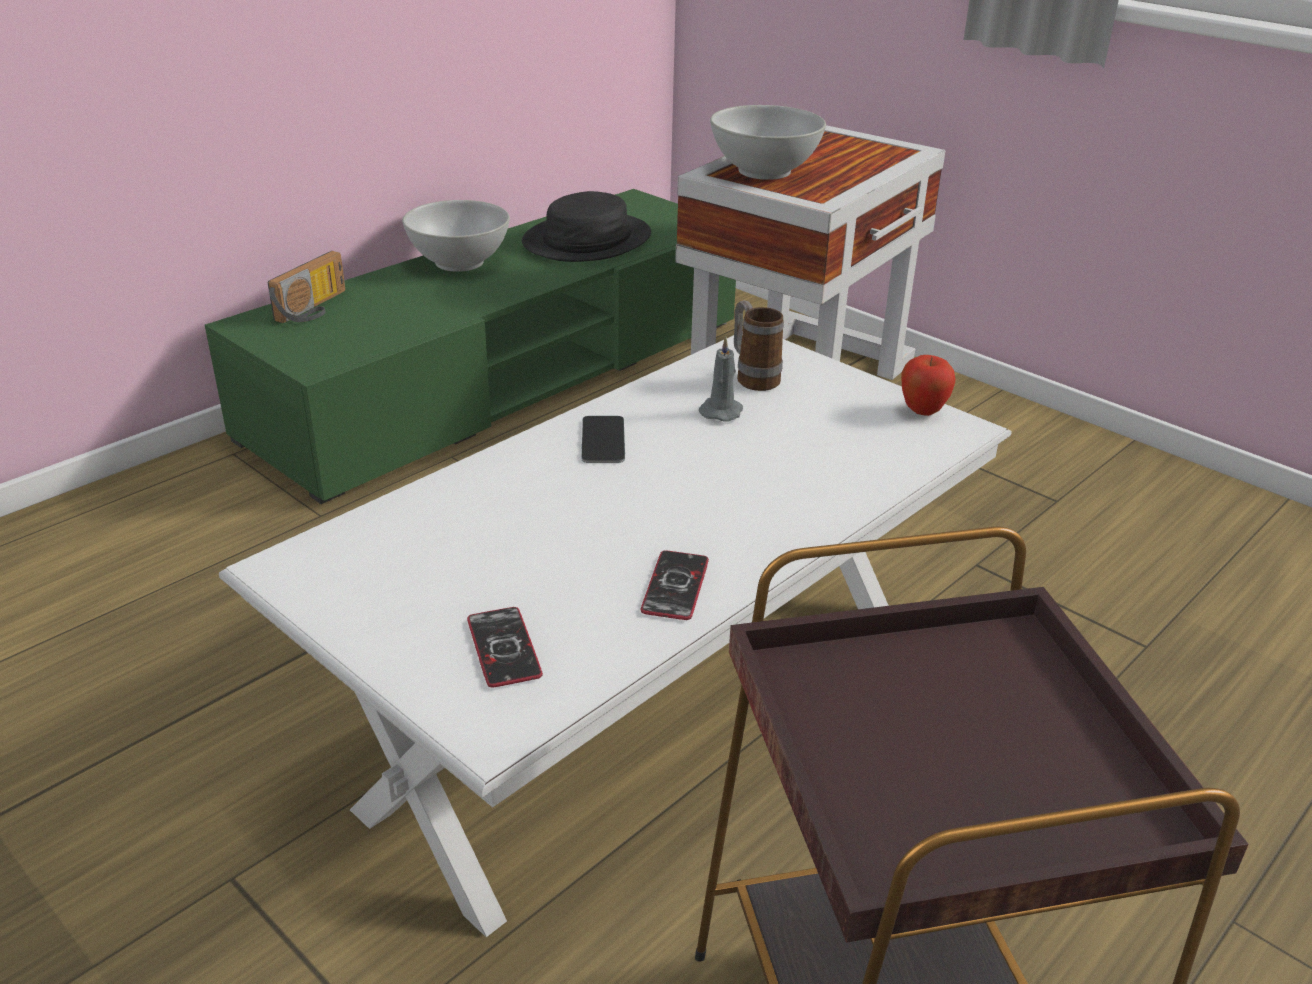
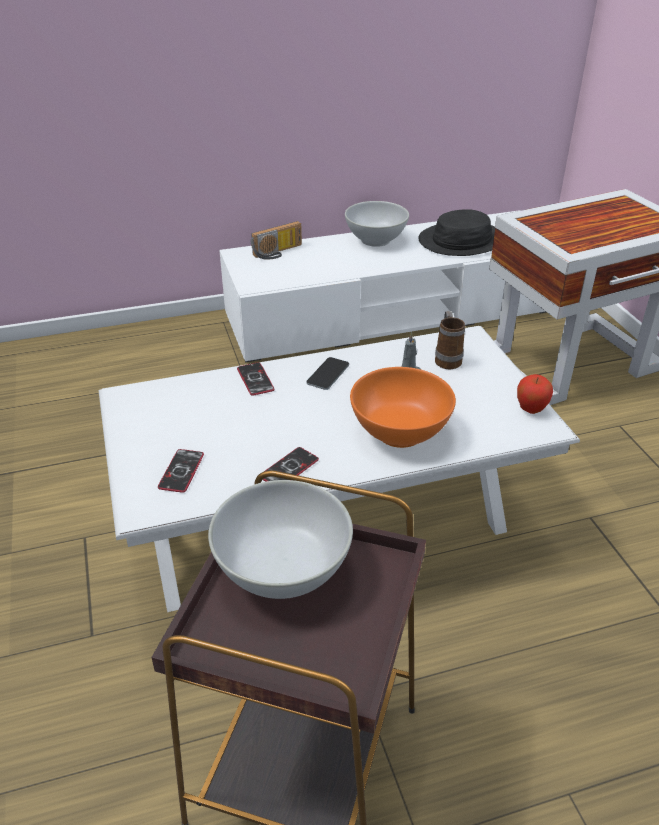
camera: 30 degrees right, 5 degrees up
green tv stand [205,189,736,504] -> white tv stand [219,210,546,363]
white bowl [710,105,826,180] -> white bowl moved to [208,480,353,599]
none -> phone [237,362,275,396]
none -> orange bowl [350,367,456,448]

